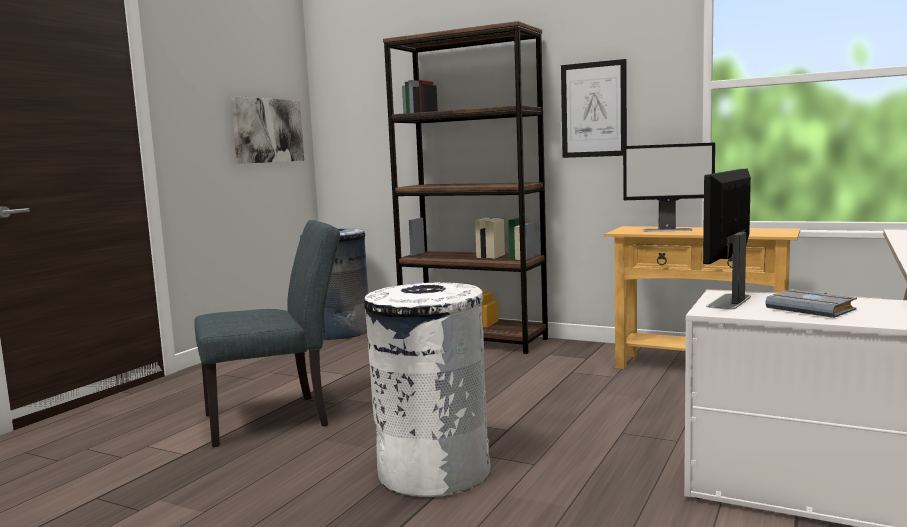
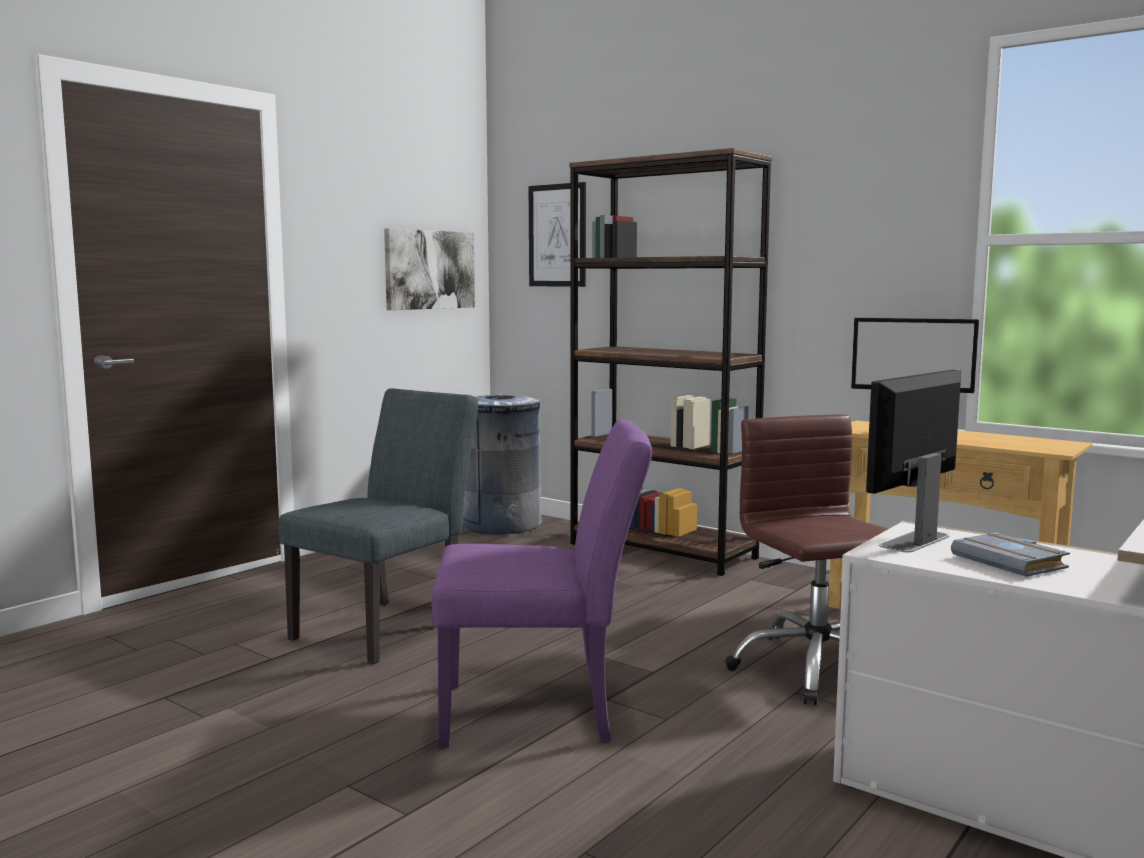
camera: 10 degrees right, 0 degrees up
grey chair [194,220,340,447] -> grey chair turned 45 degrees counterclockwise [279,388,478,665]
white trash can [364,282,491,497] -> purple chair [432,419,652,748]
picture [561,59,627,158] -> picture moved to [529,182,586,287]
none -> brown office chair [725,414,888,705]

